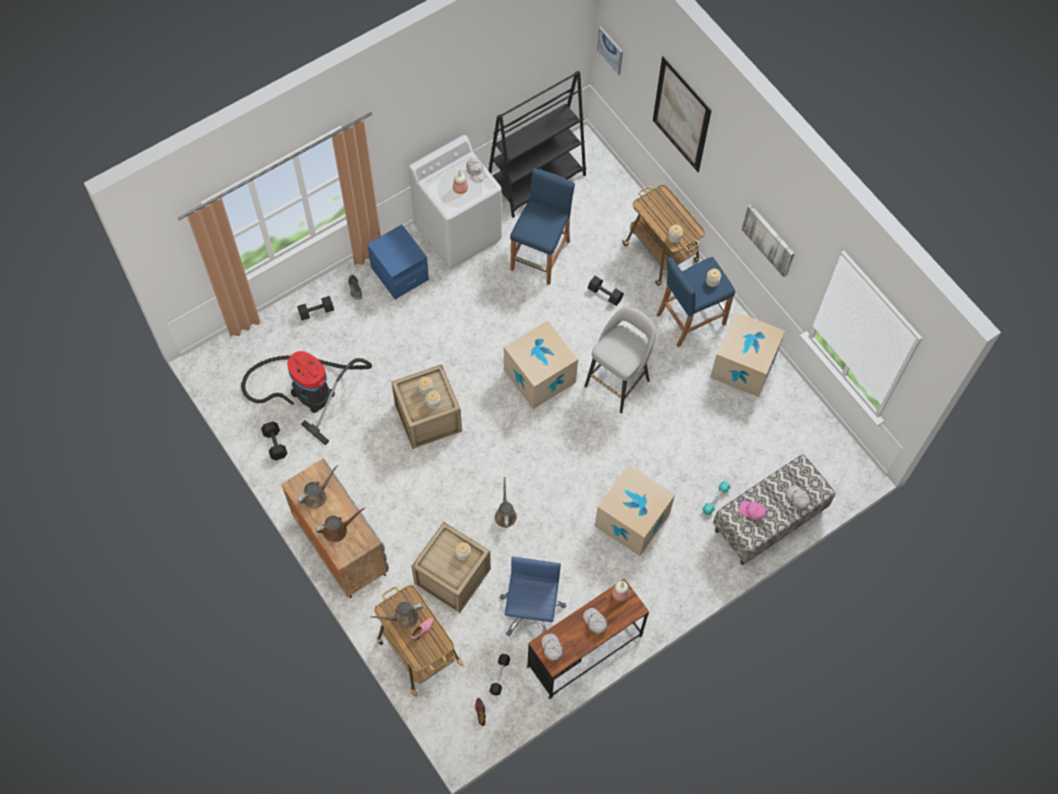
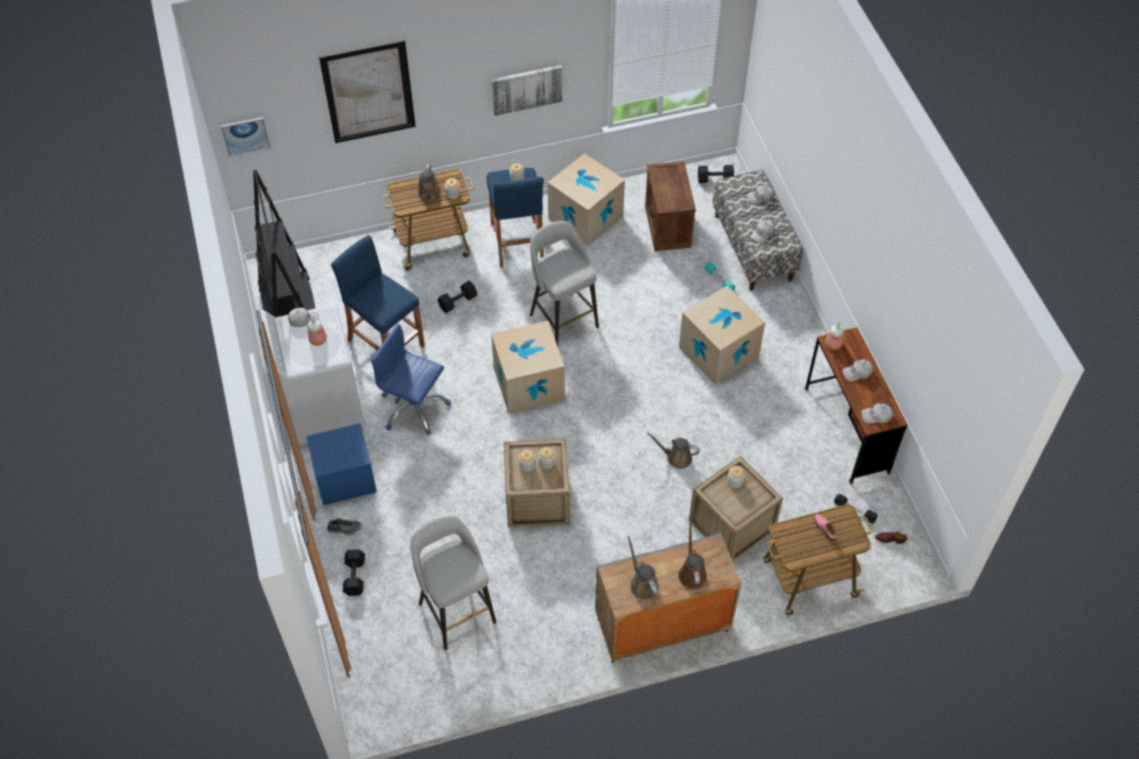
camera: 70 degrees left, 10 degrees down
vacuum cleaner [241,351,372,445] -> grey stool [410,516,497,650]
black dumbbell [261,421,287,460] -> black dumbbell moved to [698,165,734,183]
brown watering can [370,602,423,628] -> brown watering can moved to [418,165,441,201]
blue office chair [500,557,566,636] -> blue office chair moved to [371,323,451,435]
pink cap [739,501,766,520] -> white cap [751,220,775,244]
none -> crate [645,161,696,251]

